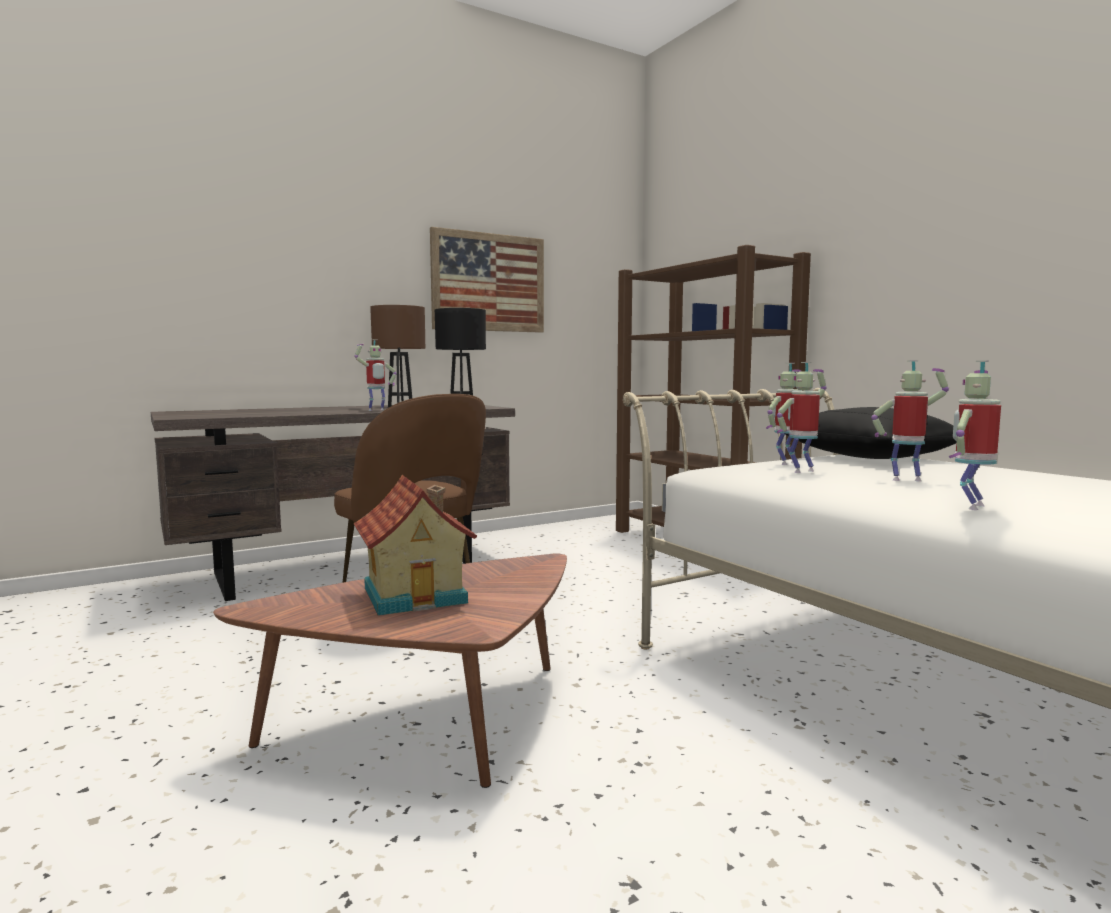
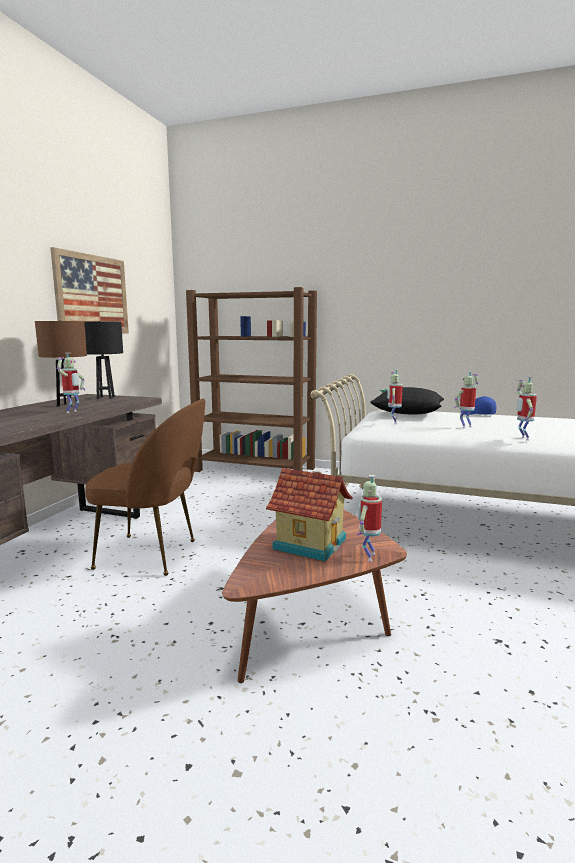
camera: 40 degrees left, 5 degrees up
toy robot [777,362,826,473] -> toy robot moved to [357,475,382,561]
none -> blue cap [461,396,496,415]

